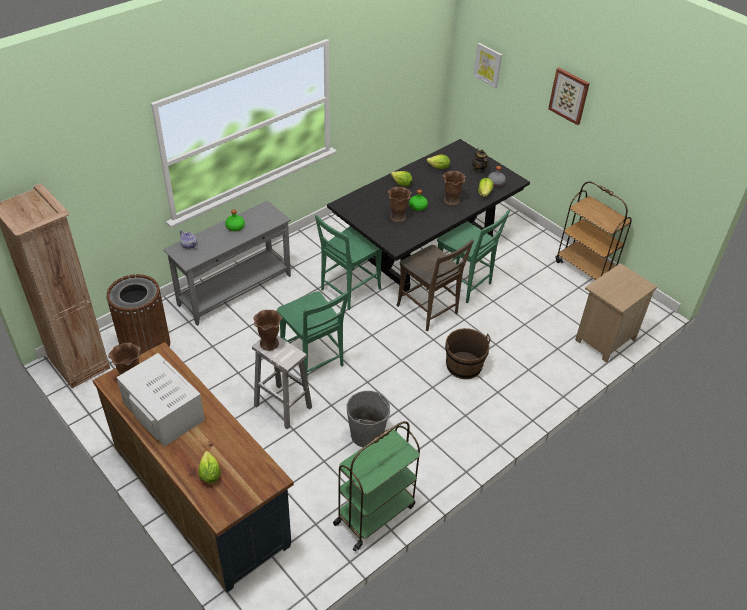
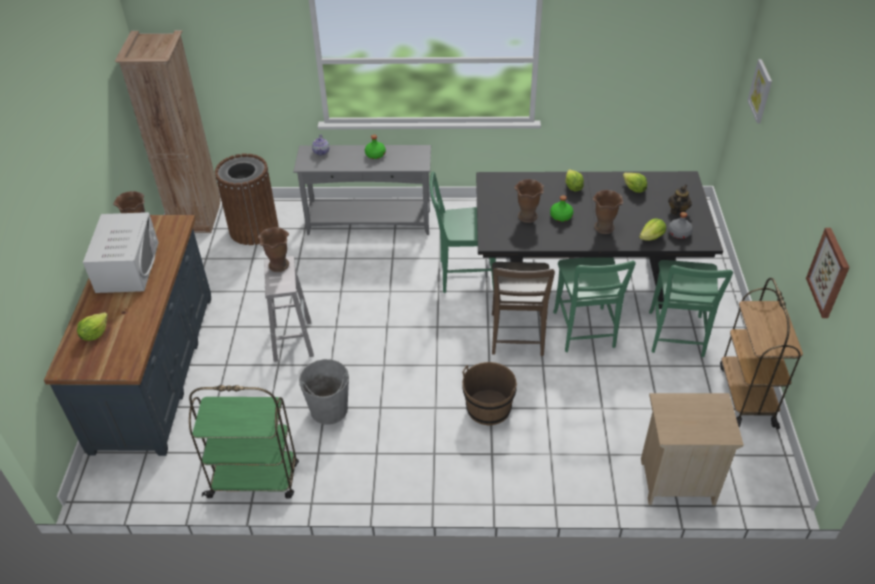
camera: 45 degrees right, 0 degrees up
green chair [277,291,349,374] -> green chair moved to [649,260,733,357]
picture [548,68,590,125] -> picture moved to [806,228,850,318]

